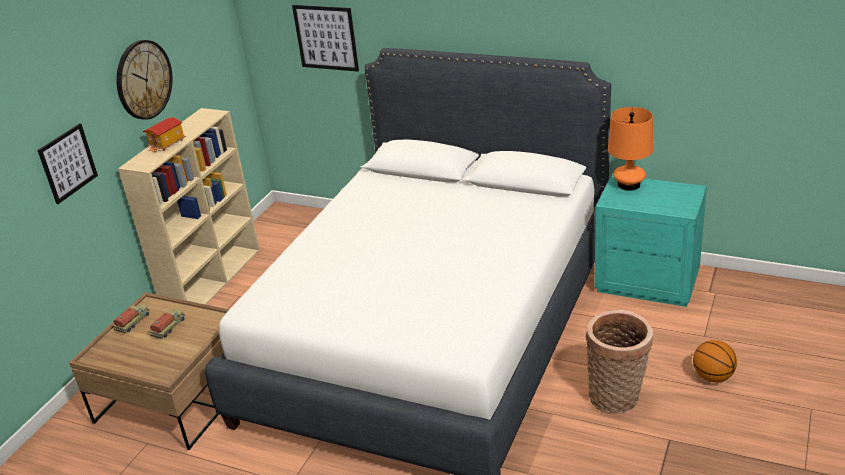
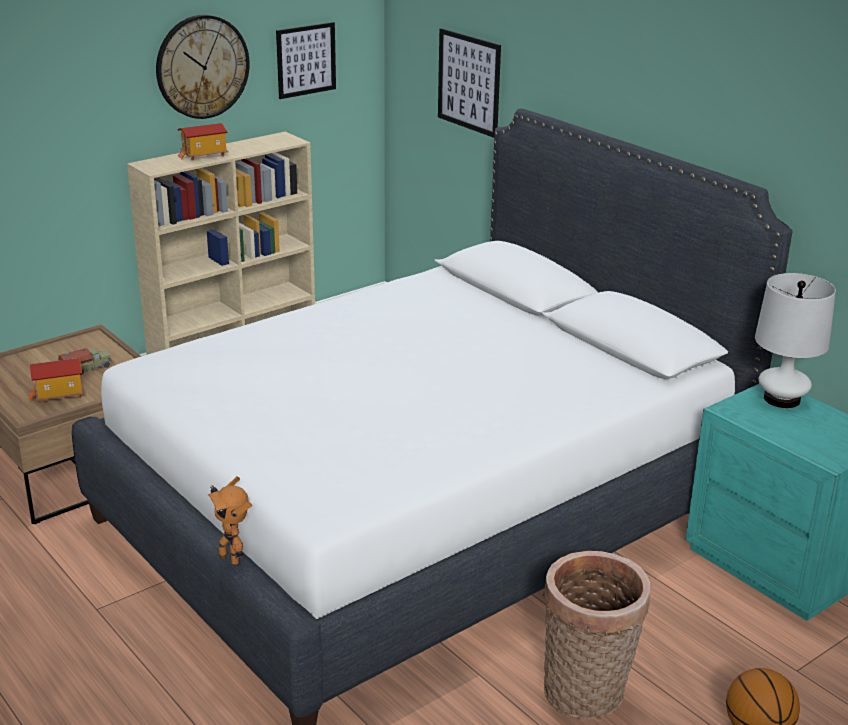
camera: 25 degrees right, 5 degrees down
picture [37,123,98,204] -> picture moved to [276,22,336,99]
toy truck [113,304,150,333] -> none
orange table lamp [608,107,653,191] -> white table lamp [755,273,836,408]
none -> toy house [29,358,85,403]
none -> toy robot [208,476,252,565]

